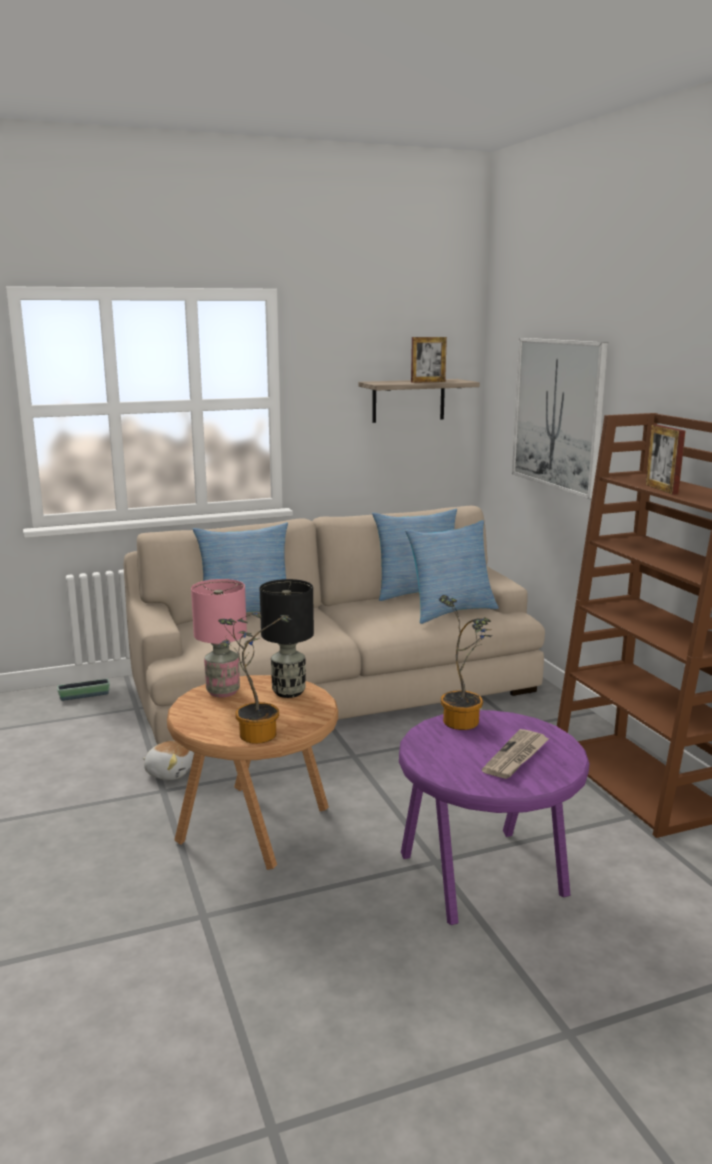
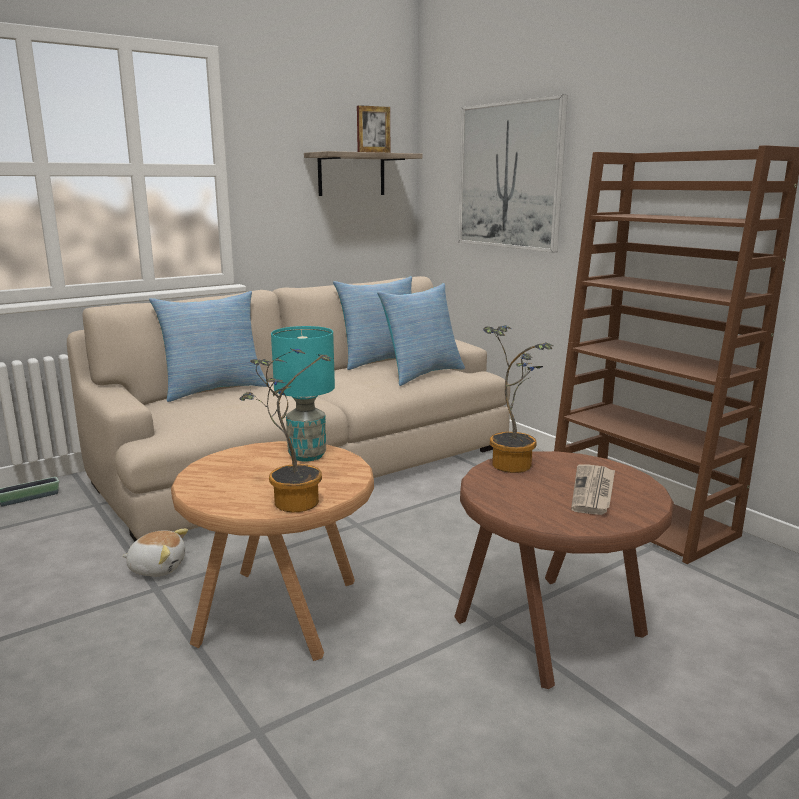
camera: 15 degrees left, 0 degrees up
pink table lamp [191,579,247,697] -> none
black table lamp [260,579,314,698] -> turquoise table lamp [271,326,335,461]
purple side table [399,710,589,925] -> brown side table [454,451,674,689]
picture frame [646,425,685,495] -> none

